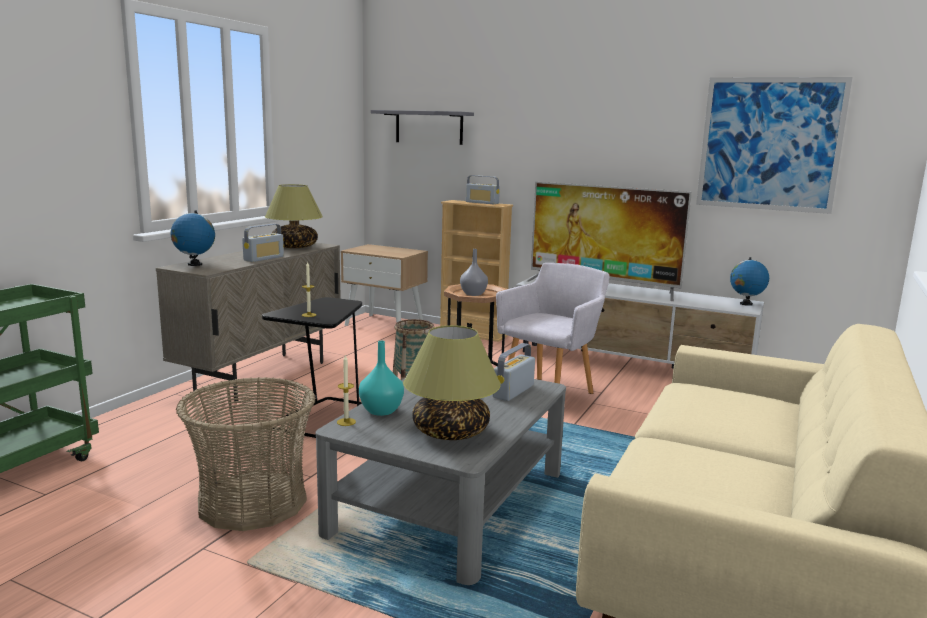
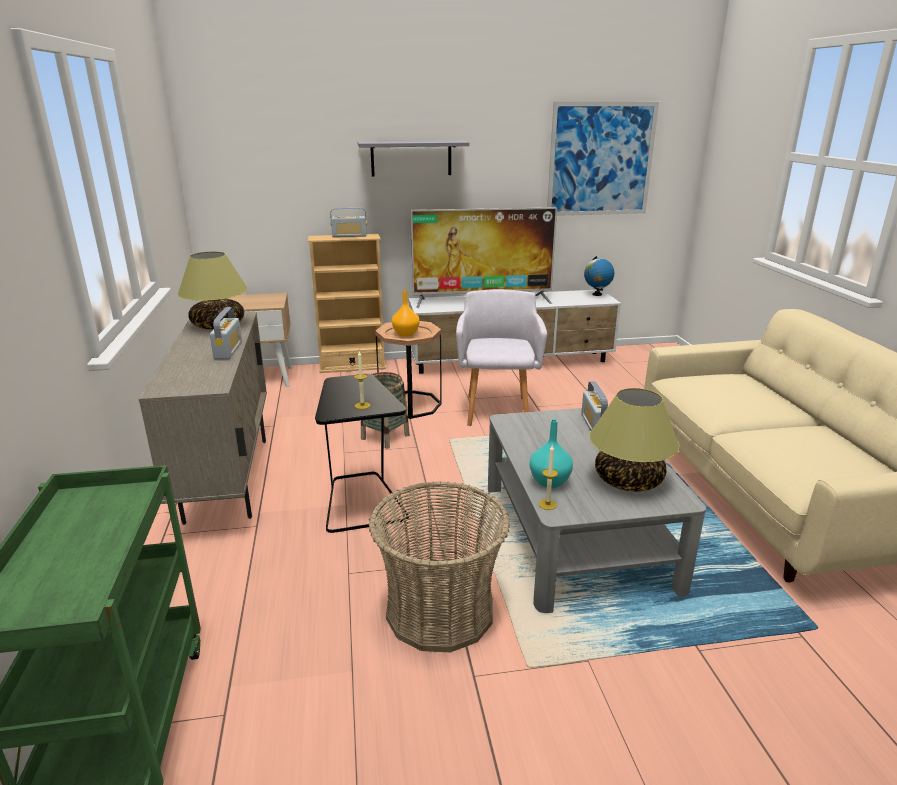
camera: 35 degrees left, 10 degrees up
globe [171,210,215,266] -> none
grey shelf [371,110,474,145] -> grey shelf moved to [358,140,469,177]
grey vase [460,249,488,296] -> orange vase [392,290,420,337]

